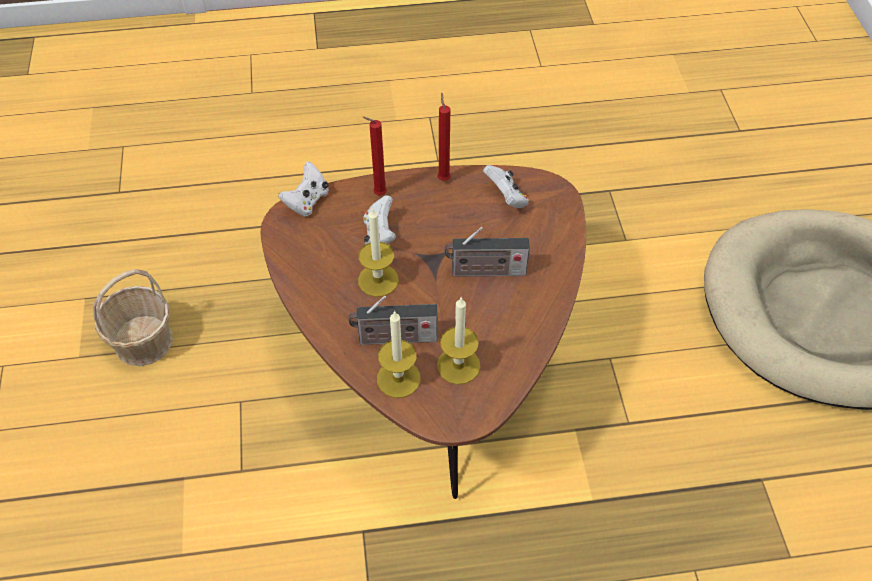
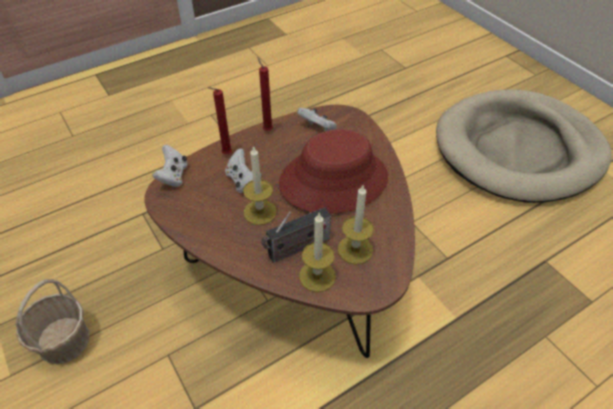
camera: 25 degrees left, 5 degrees down
radio [445,227,530,277] -> red hat [279,129,388,214]

